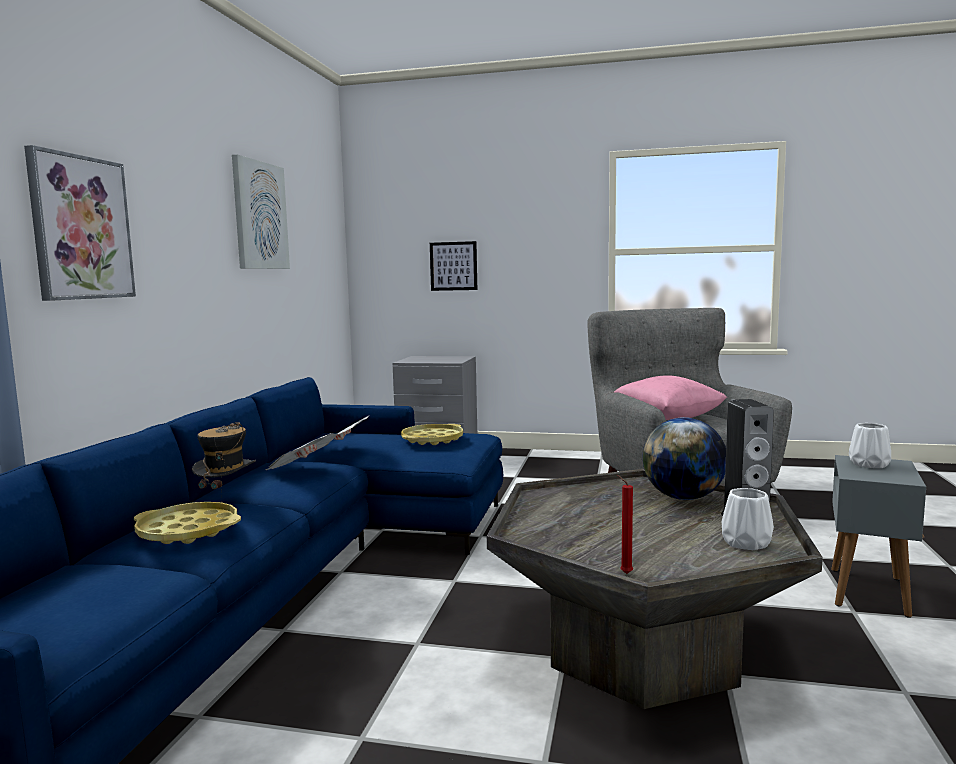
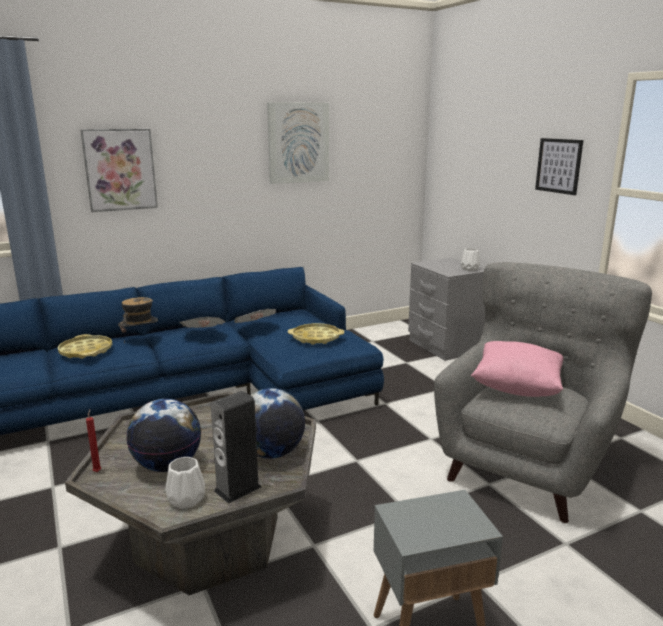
camera: 50 degrees right, 10 degrees up
picture [430,241,477,291] -> picture moved to [535,138,583,195]
white vase [849,423,891,468] -> white vase moved to [461,248,480,271]
none -> globe [127,399,201,472]

